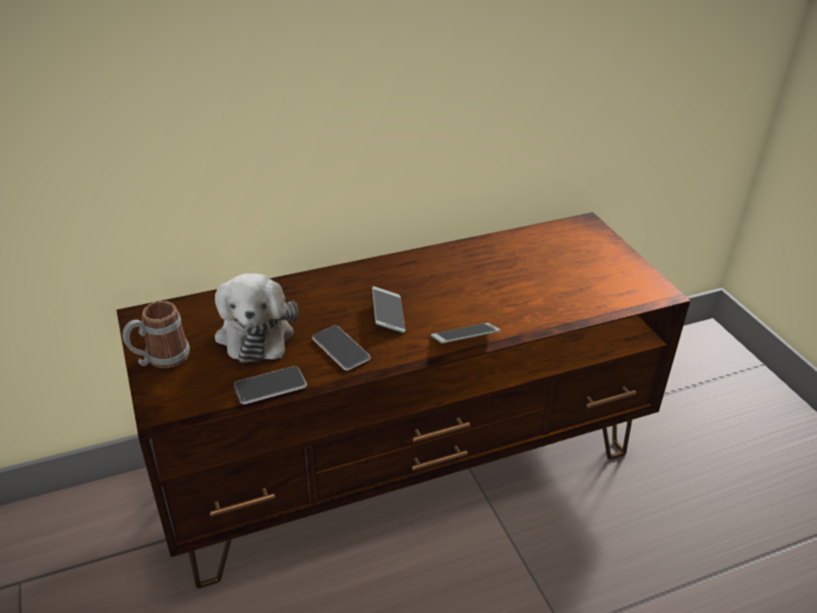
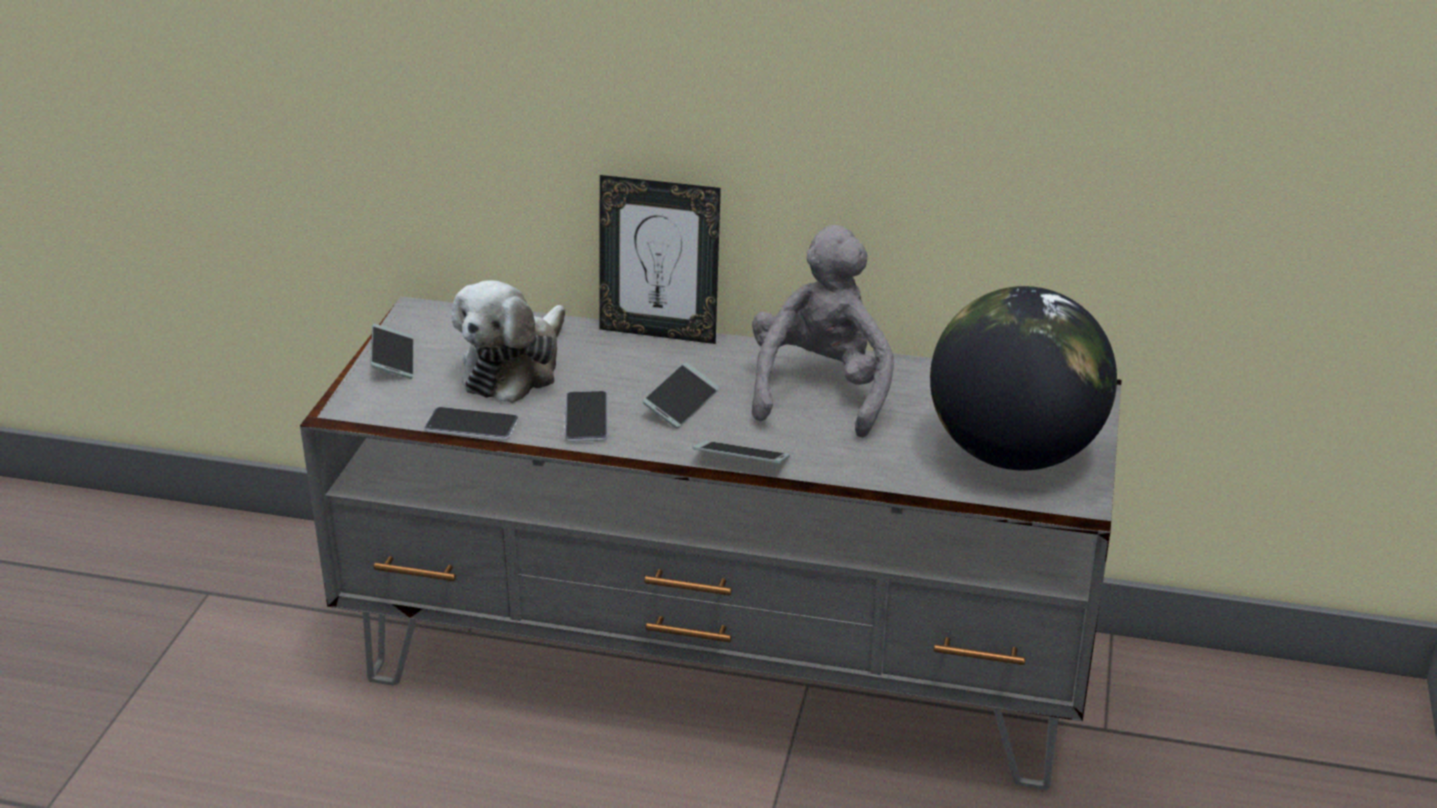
camera: 35 degrees right, 5 degrees down
brown tv stand [117,212,690,588] -> grey tv stand [300,296,1122,790]
mug [123,301,190,368] -> phone [370,324,413,379]
none -> picture frame [599,175,721,344]
none -> grey plush toy [752,225,894,438]
none -> globe [930,286,1117,470]

